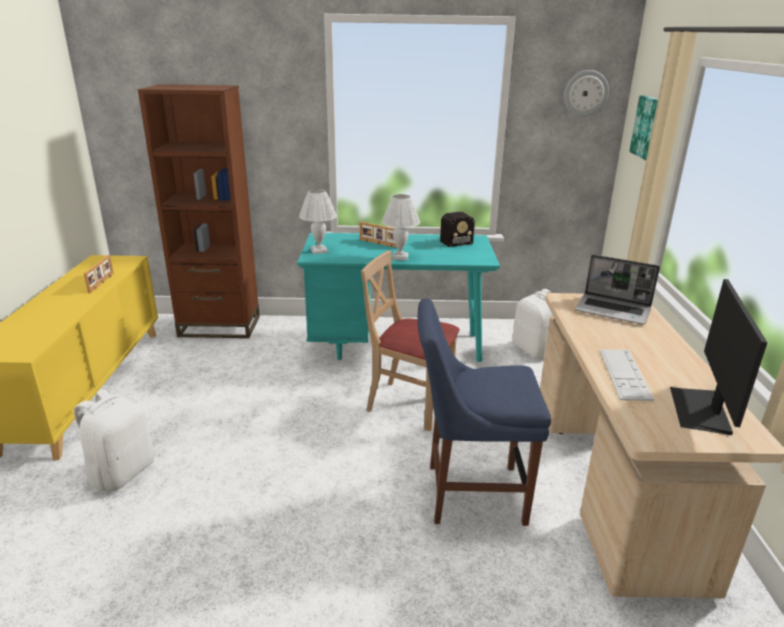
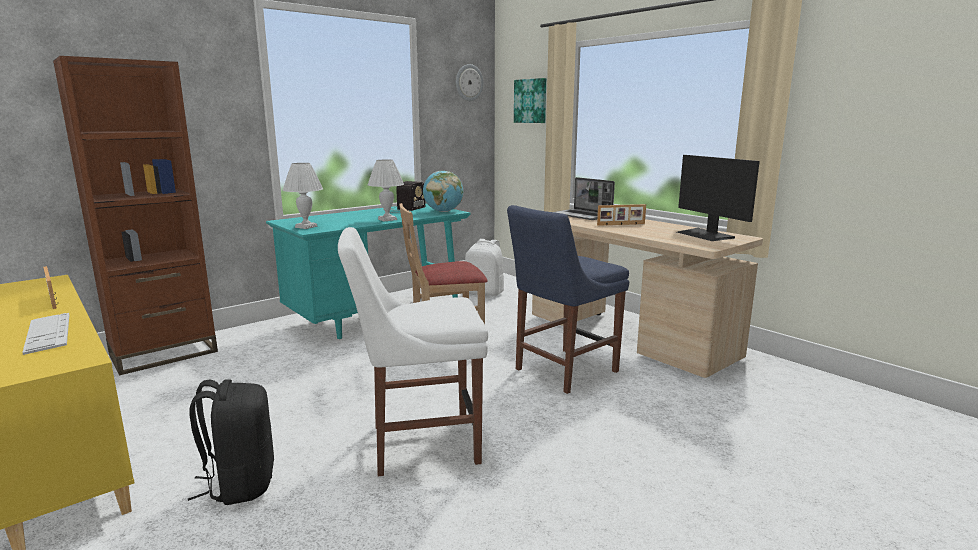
camera: 40 degrees left, 10 degrees down
white backpack [74,389,154,491] -> black backpack [188,379,274,505]
picture frame [360,222,397,248] -> picture frame moved to [597,204,646,226]
laptop [575,254,660,324] -> laptop turned 60 degrees clockwise [554,177,615,220]
keyboard [600,349,654,401] -> keyboard moved to [22,313,69,355]
none -> white chair [338,227,488,476]
none -> globe [423,171,463,212]

